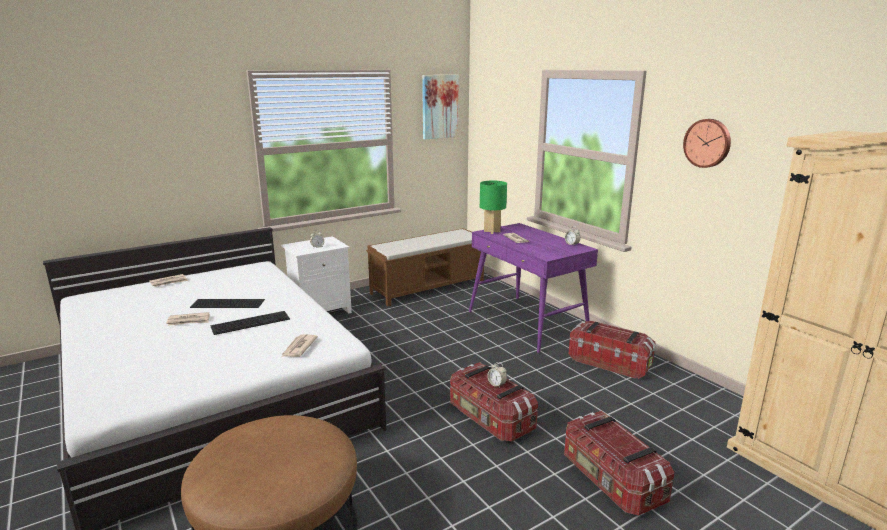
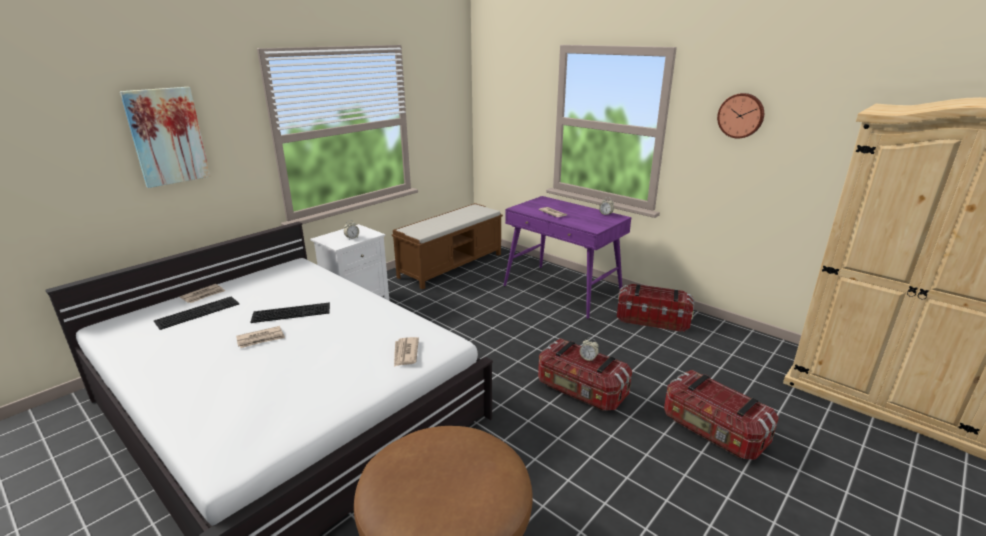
camera: 15 degrees left, 5 degrees up
keyboard [210,311,290,335] -> keyboard moved to [154,296,239,330]
picture [422,75,459,139] -> picture moved to [120,87,210,188]
green table lamp [480,180,507,234] -> none

